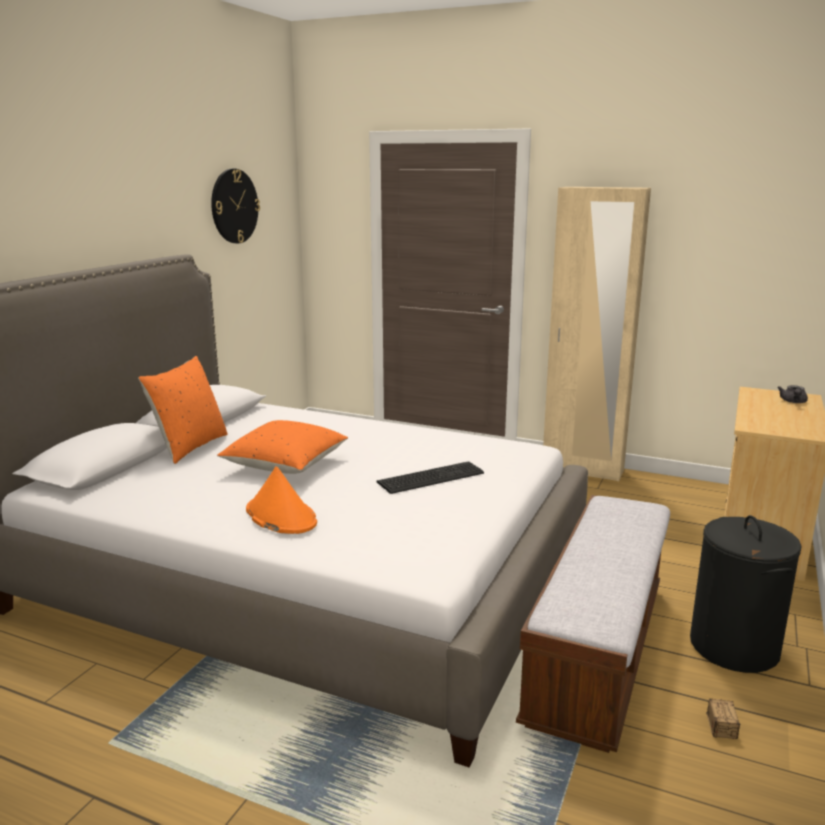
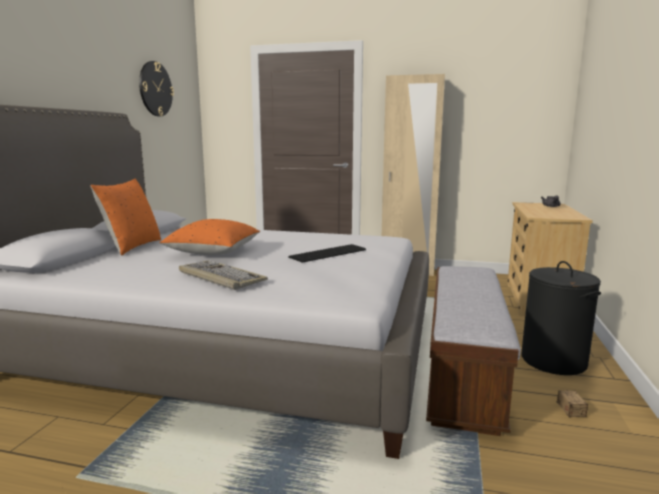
camera: 10 degrees left, 5 degrees down
orange hat [246,466,317,534] -> keyboard [179,260,268,290]

